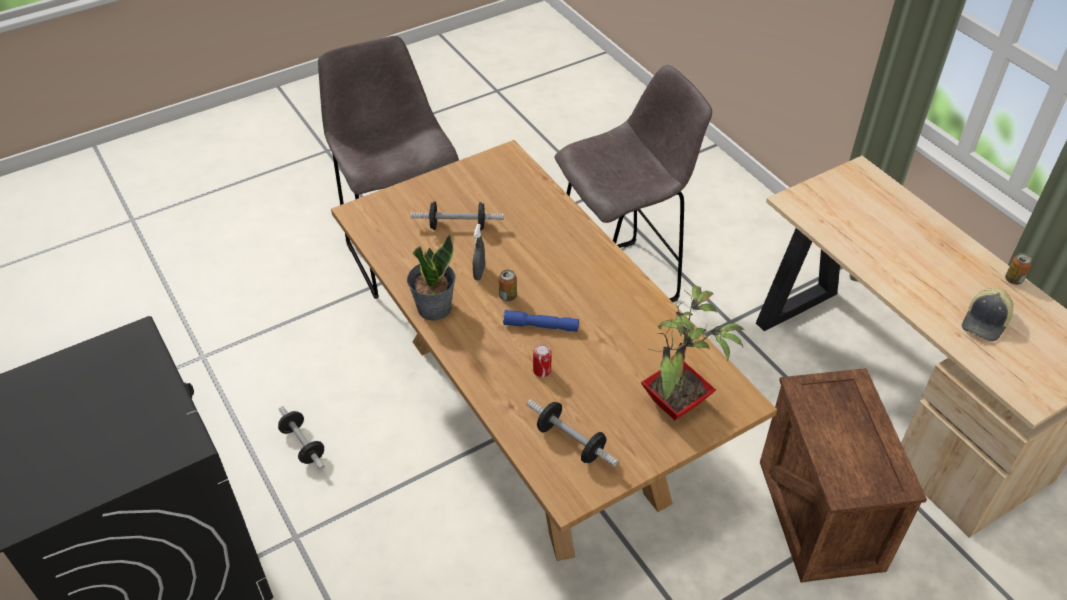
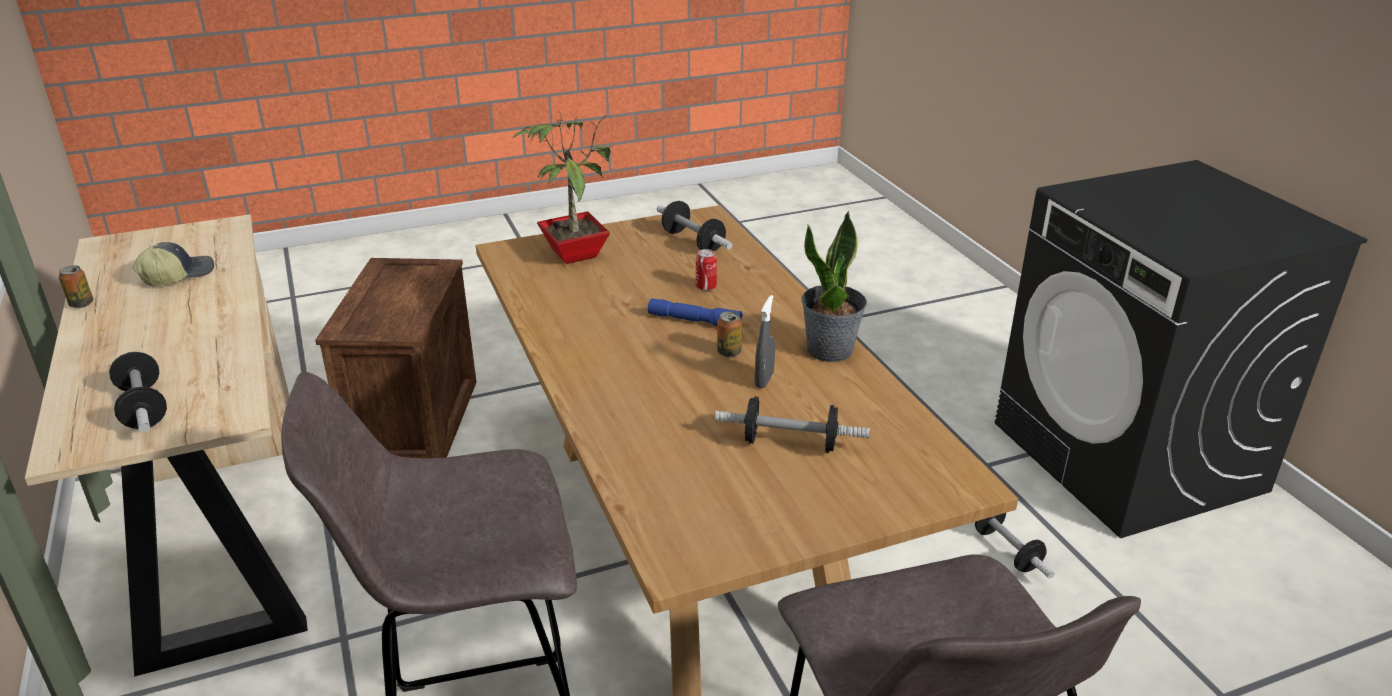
camera: 170 degrees left, 15 degrees down
none -> dumbbell [109,351,167,432]

